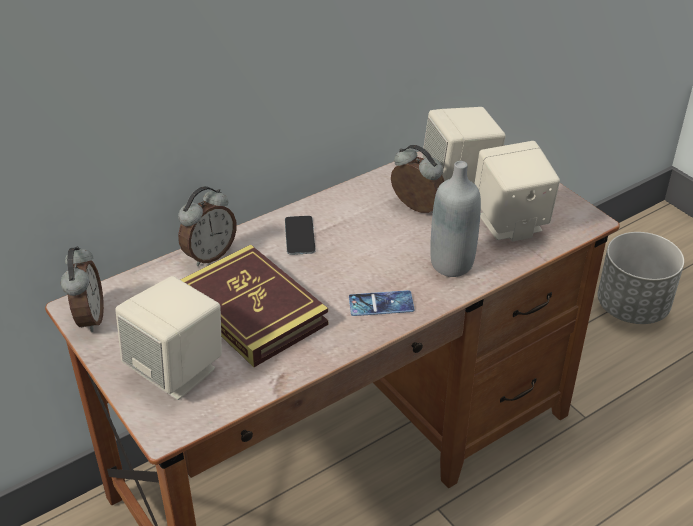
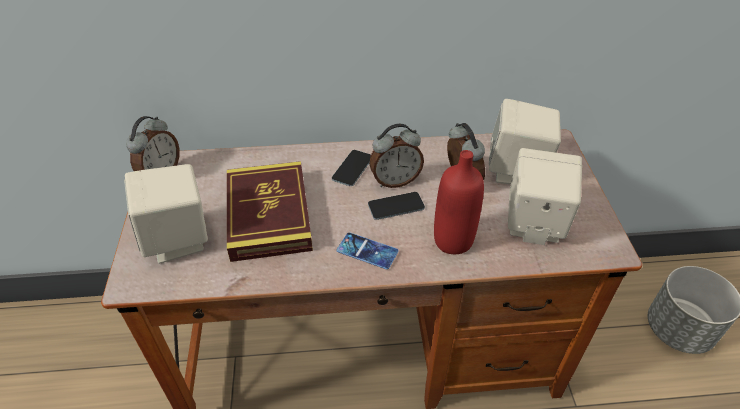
camera: 30 degrees right, 5 degrees up
alarm clock [178,186,237,266] -> alarm clock moved to [369,124,424,188]
grey bottle [430,161,481,277] -> red bottle [434,150,484,254]
none -> phone [368,192,425,220]

